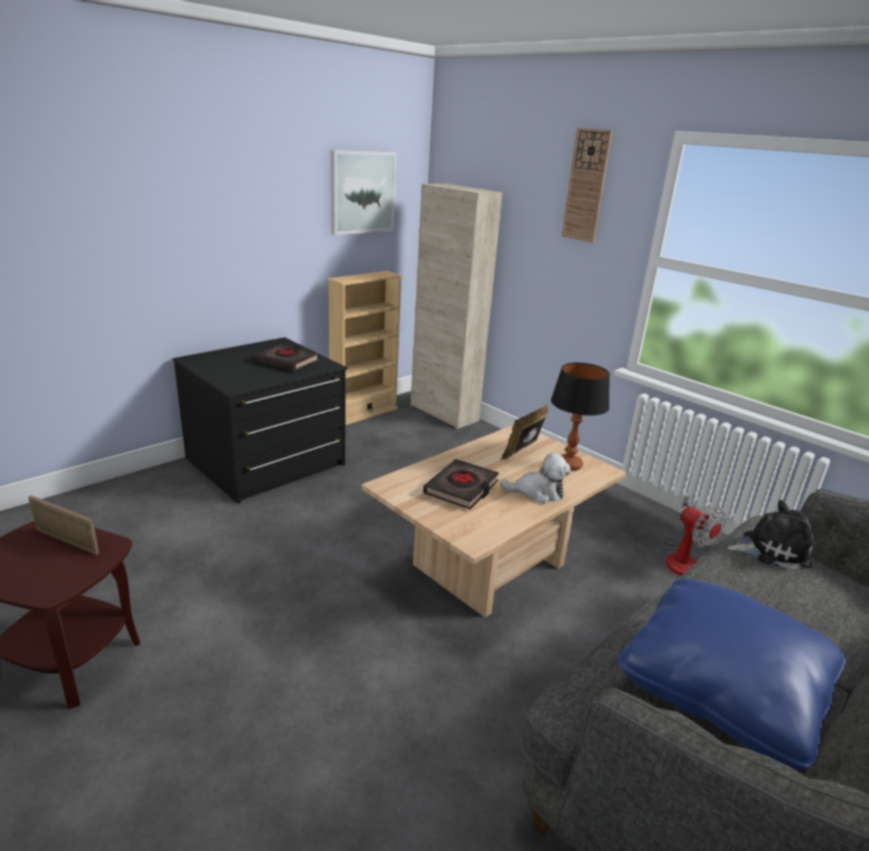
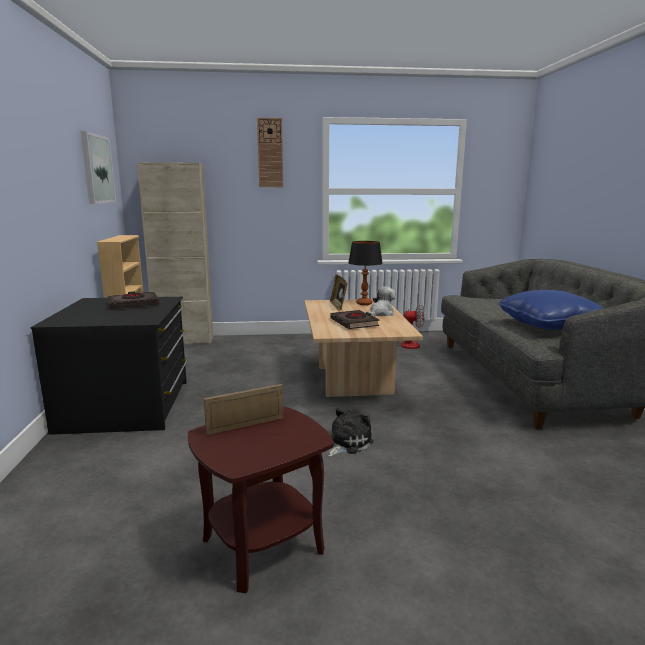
camera: 50 degrees left, 10 degrees down
plush toy [728,500,814,569] -> plush toy moved to [328,408,373,457]

